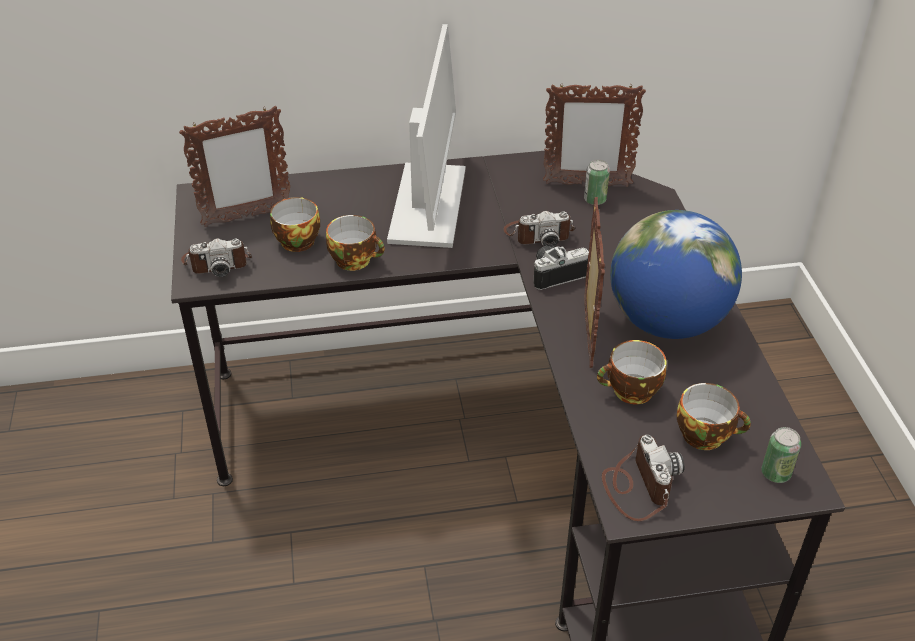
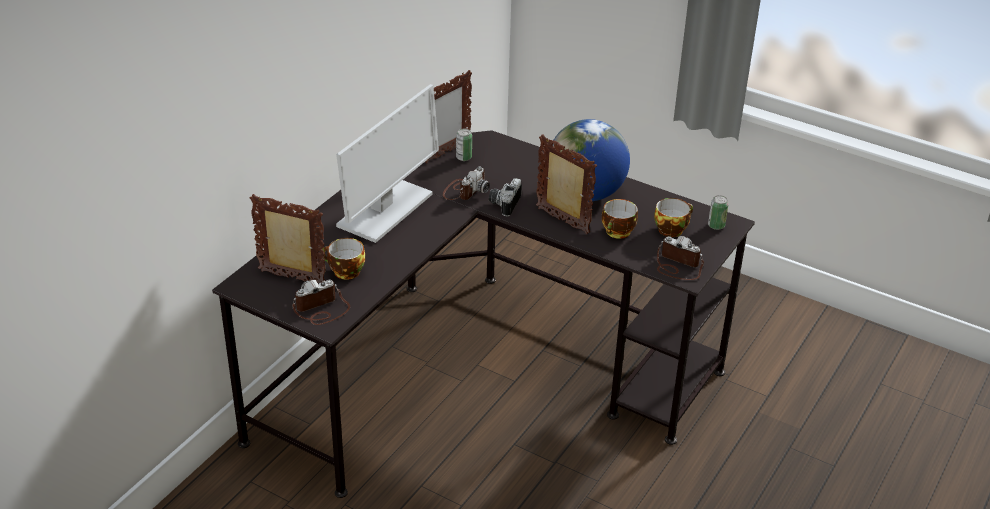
camera: 50 degrees left, 5 degrees down
picture frame [179,106,290,227] -> picture frame turned 90 degrees counterclockwise [250,194,326,283]
camera [181,238,252,277] -> camera turned 150 degrees counterclockwise [292,280,350,325]
cup [326,215,385,271] -> none
monitor [387,24,466,248] -> monitor turned 75 degrees clockwise [336,84,439,243]

